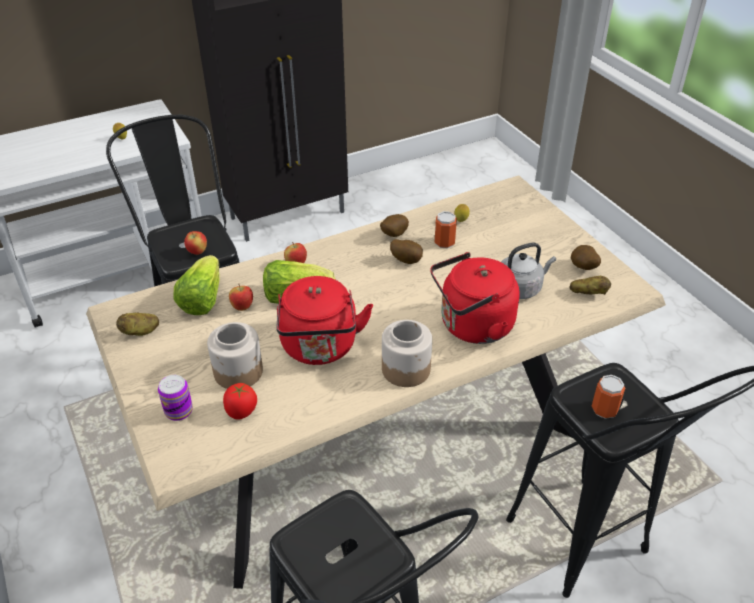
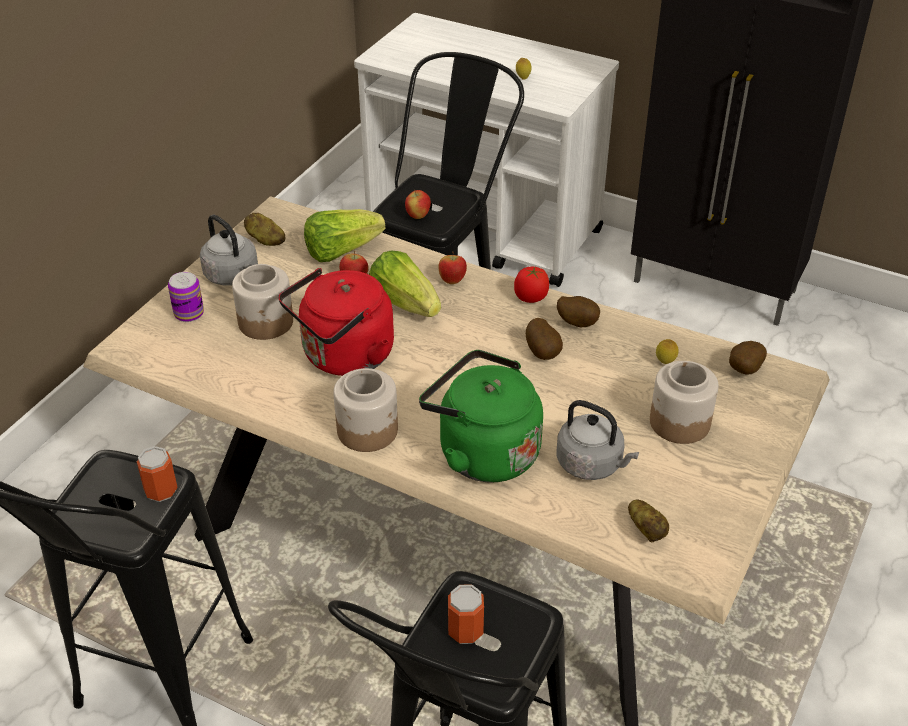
camera: 55 degrees right, 0 degrees up
tomato [223,383,257,420] -> tomato moved to [514,267,549,303]
red kettle [430,252,520,344] -> green kettle [419,350,543,483]
can [434,211,457,249] -> can moved to [137,446,178,502]
potato [571,245,601,270] -> potato moved to [729,341,767,375]
none -> grey kettle [200,215,258,286]
none -> jar [650,361,719,444]

